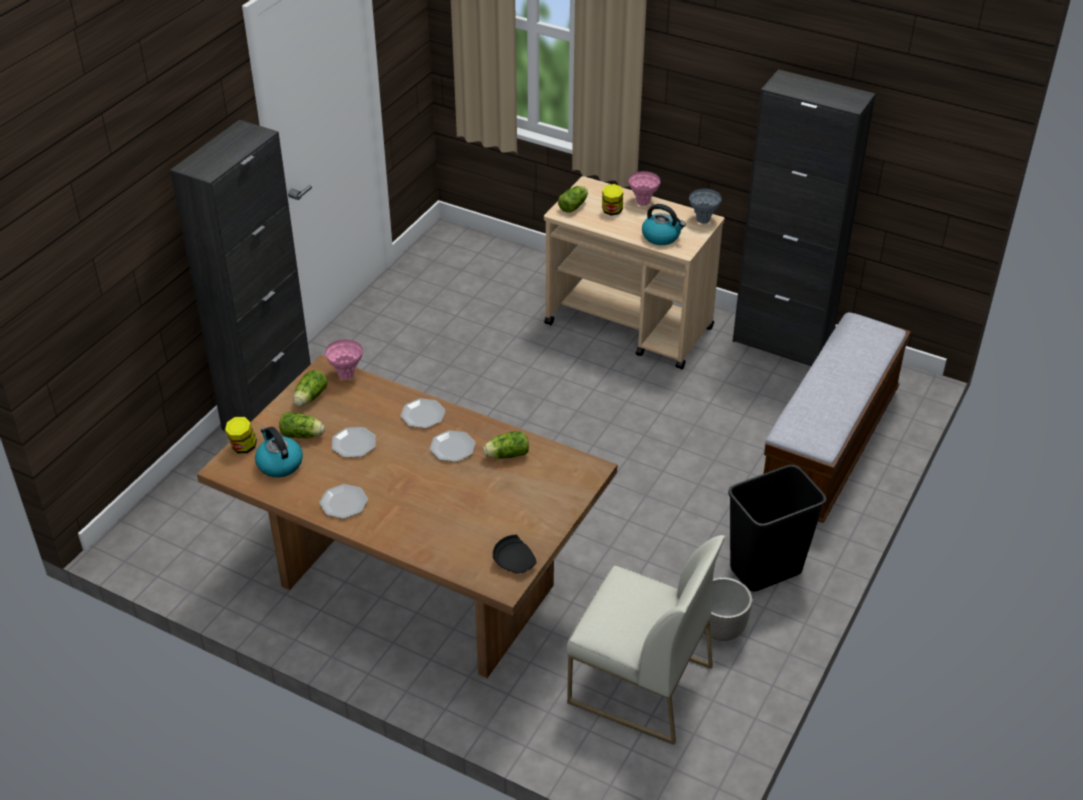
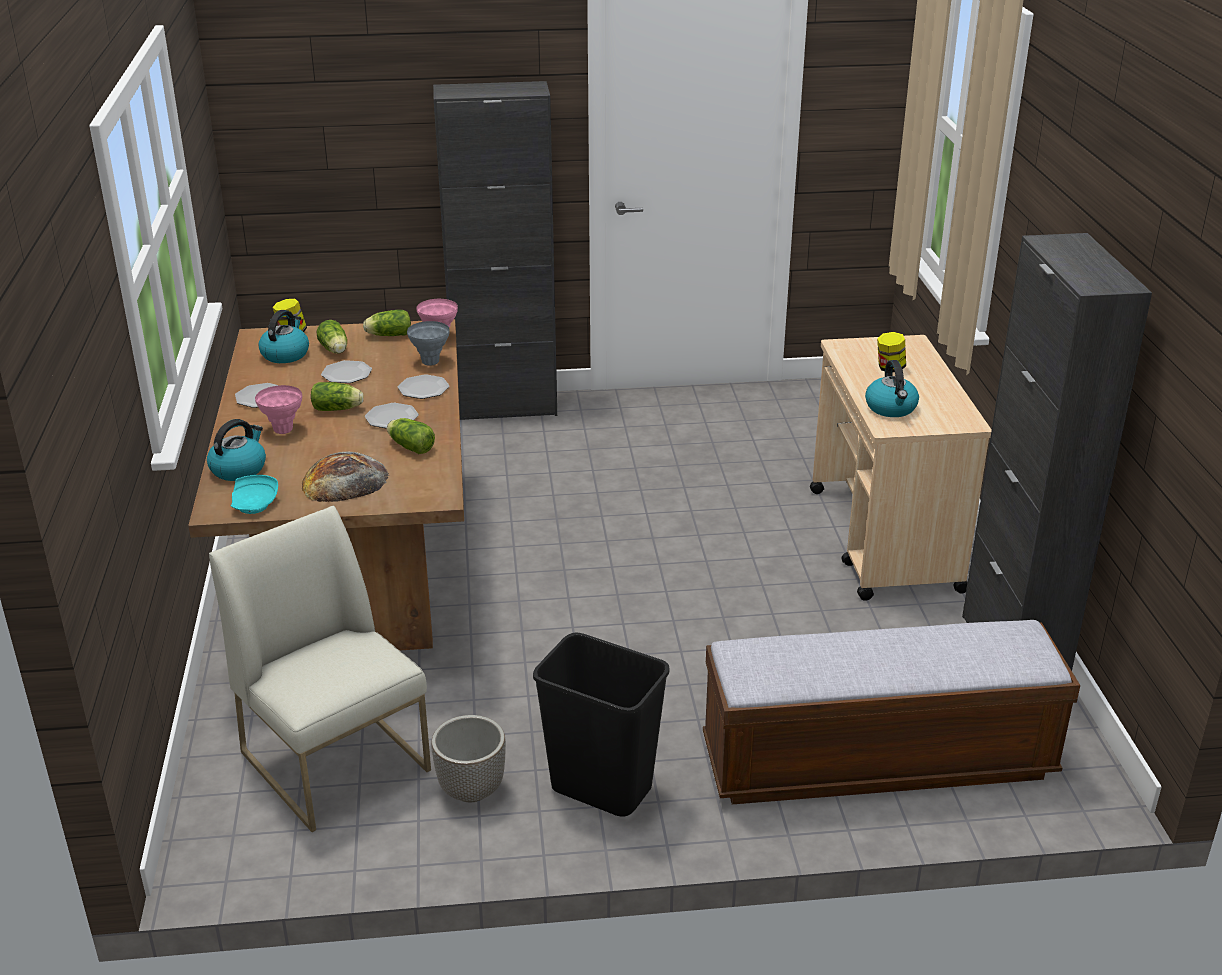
camera: 55 degrees right, 10 degrees down
black plate [493,535,537,574] -> turquoise plate [231,475,278,514]
lettuce [558,186,588,212] -> lettuce moved to [311,382,364,411]
white chair [567,535,726,745] -> white chair turned 150 degrees clockwise [209,505,431,832]
pink vase [628,171,660,206] -> pink vase moved to [255,385,302,434]
grey vase [689,189,722,224] -> grey vase moved to [407,321,450,366]
none -> kettle [207,419,266,481]
none -> bread [302,452,389,502]

